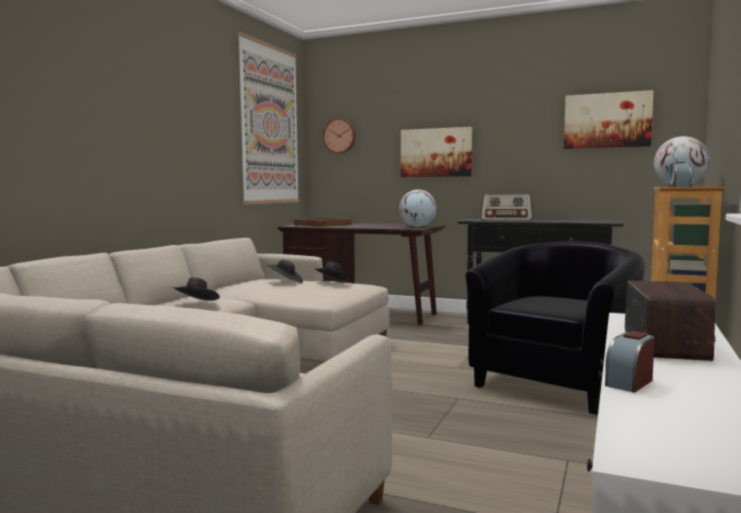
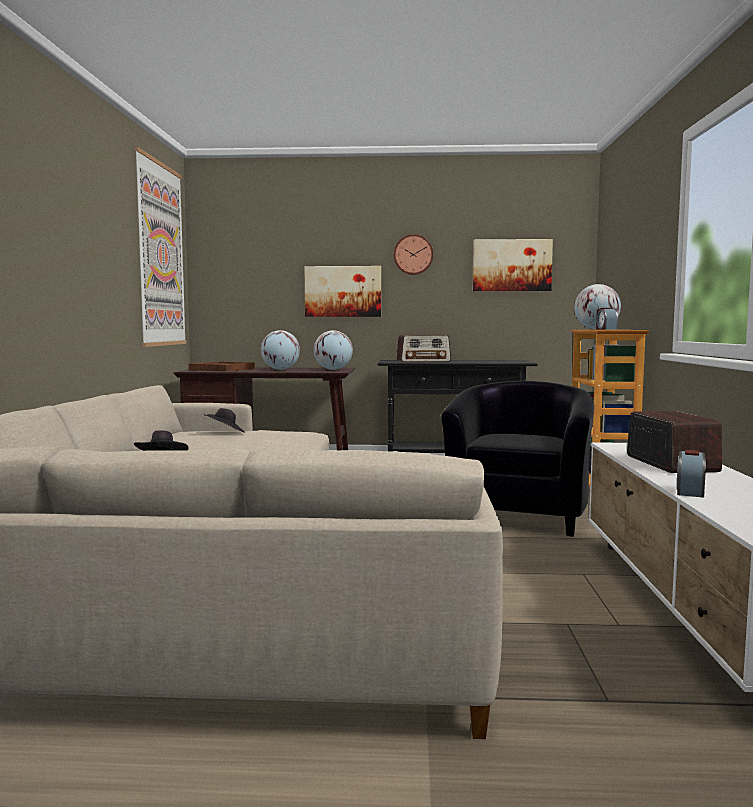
camera: 20 degrees left, 0 degrees up
black hat [314,261,351,281] -> none
wall clock [323,118,356,154] -> wall clock moved to [394,234,433,275]
none -> globe [261,330,300,370]

